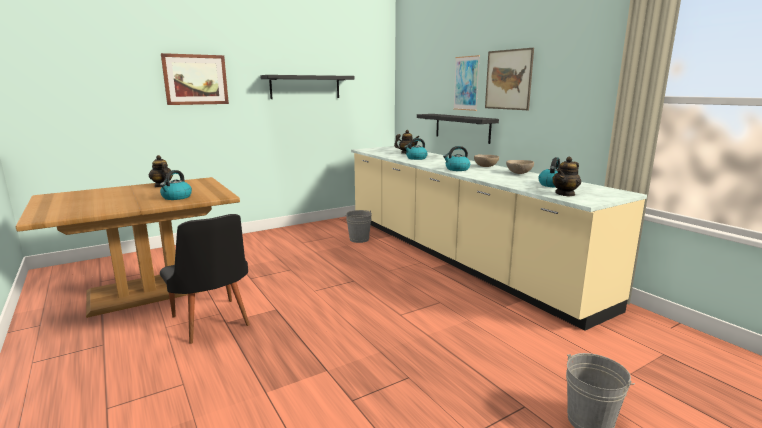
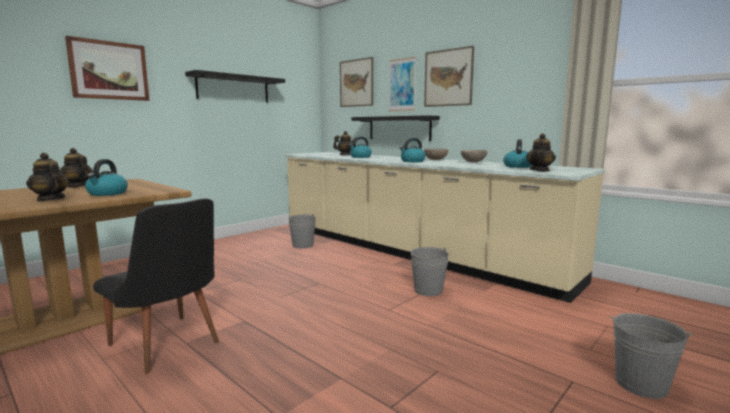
camera: 15 degrees left, 5 degrees down
none -> teapot [26,153,69,201]
none -> picture [340,57,373,107]
none -> grey bucket [411,247,449,296]

